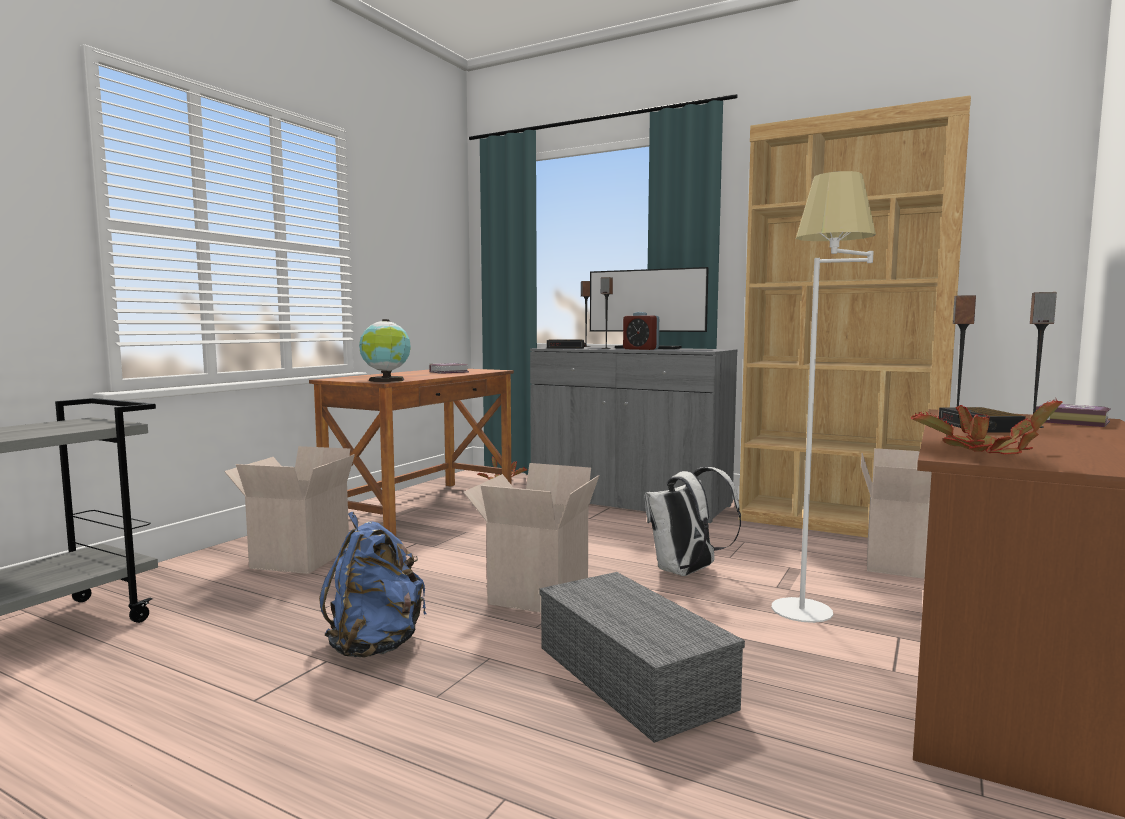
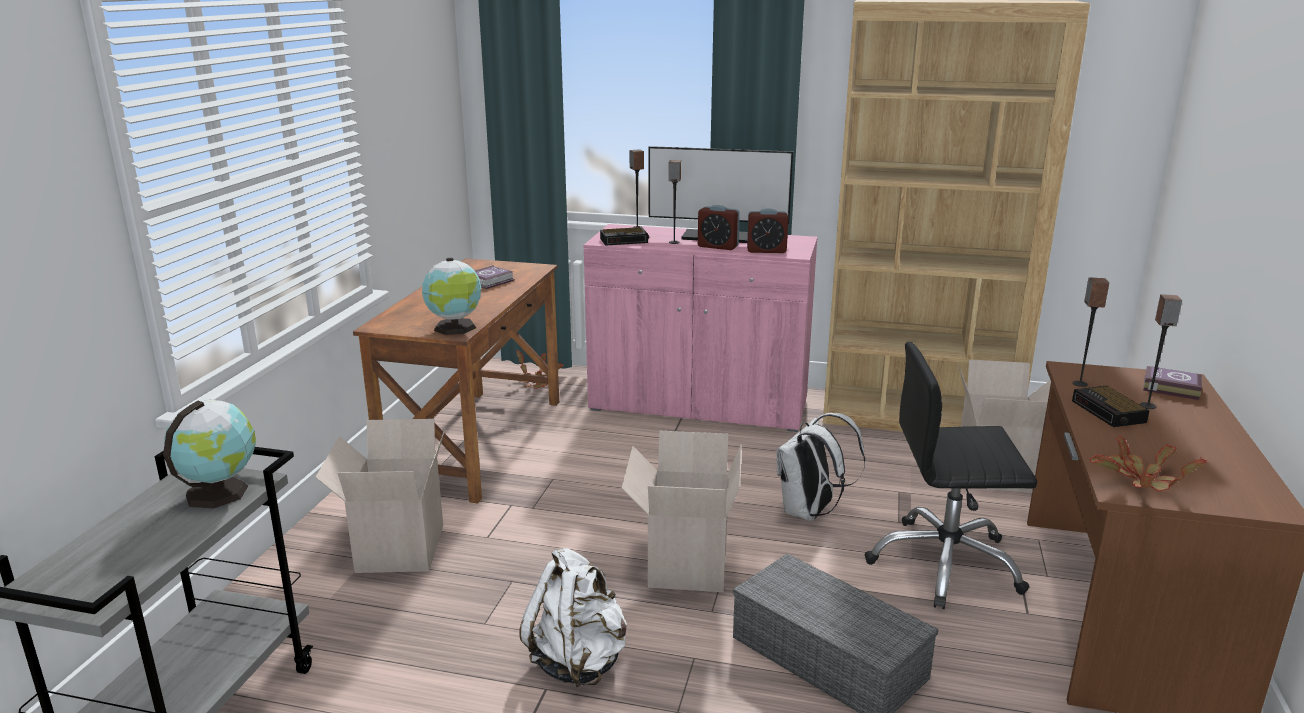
camera: 15 degrees left, 15 degrees up
blue backpack [319,512,426,657] -> white backpack [519,548,627,687]
grey cabinet [530,347,737,523] -> pink cabinet [583,224,818,432]
white floor lamp [772,171,876,623] -> black office chair [865,342,1037,609]
none -> globe [163,400,256,509]
none -> alarm clock [747,208,788,253]

